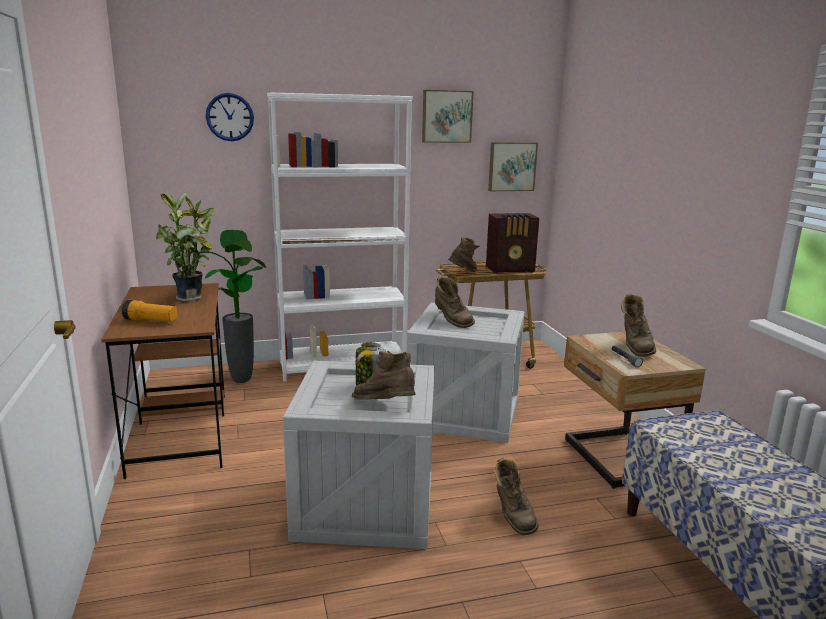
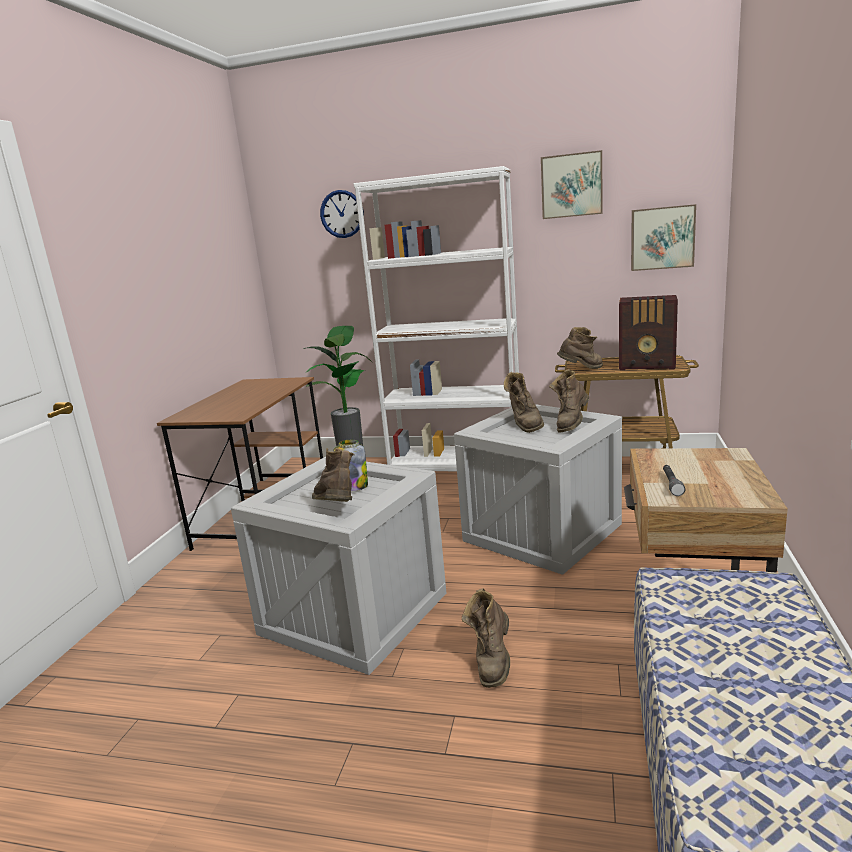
camera: 30 degrees right, 0 degrees up
flashlight [122,300,178,322] -> none
potted plant [156,191,215,301] -> none
brown boot [621,294,656,357] -> brown boot moved to [549,369,589,433]

